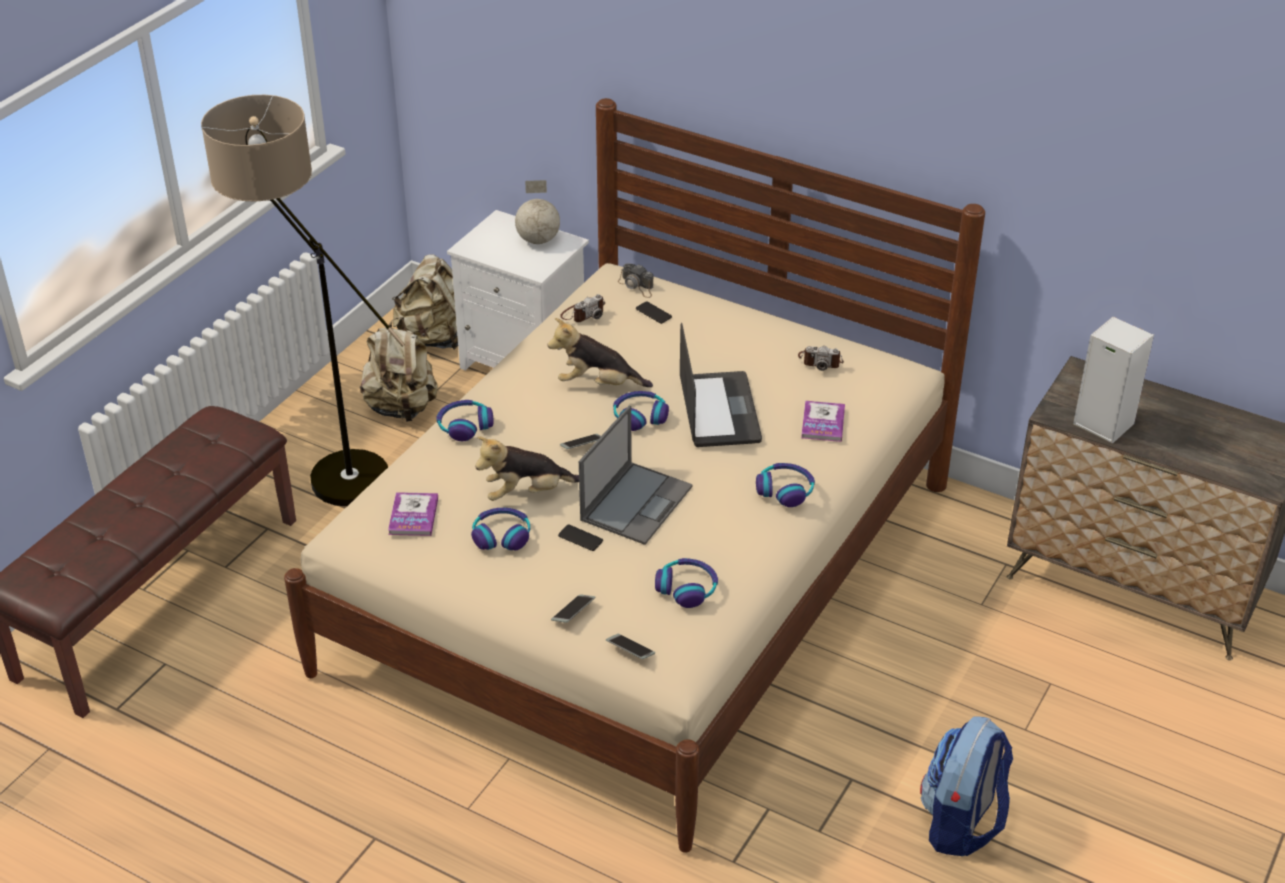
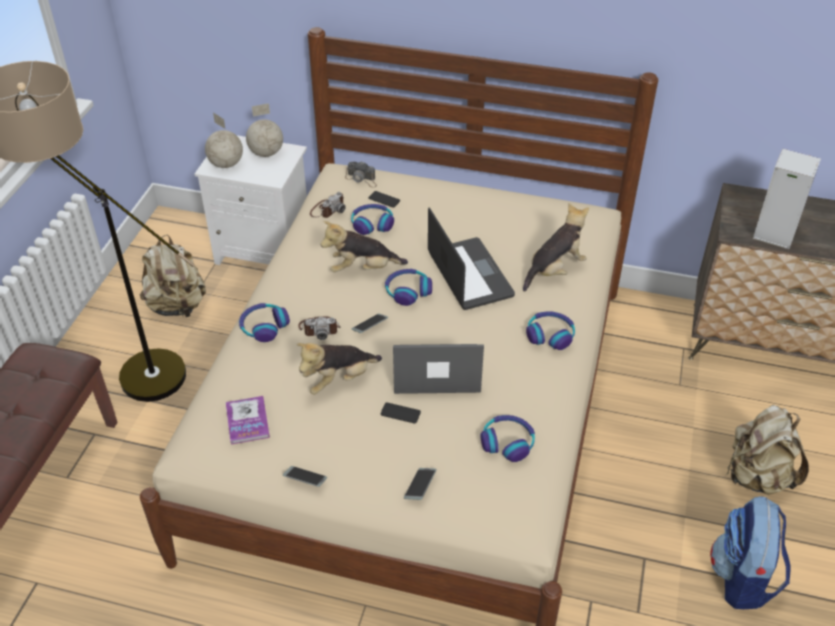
camera: 15 degrees left, 5 degrees up
beige backpack [392,254,458,350] -> beige backpack moved to [726,405,809,495]
headphones [471,508,530,550] -> headphones moved to [351,204,394,235]
laptop [579,406,693,545] -> laptop turned 105 degrees counterclockwise [393,344,484,394]
phone [606,634,655,659] -> phone moved to [283,466,327,487]
camera [798,346,844,371] -> camera moved to [298,316,341,340]
book [801,401,845,442] -> plush toy [523,203,589,292]
none -> globe [205,113,243,168]

